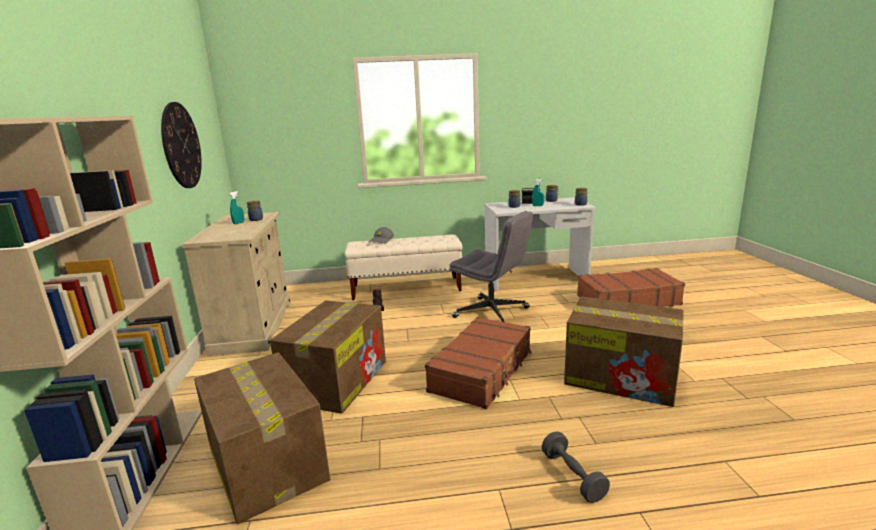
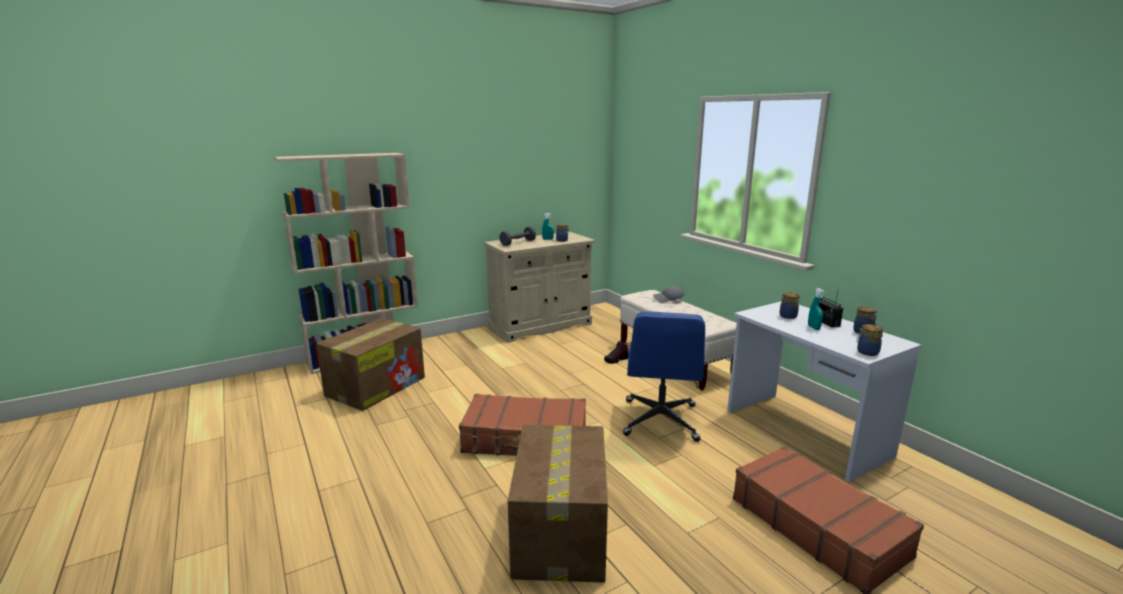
camera: 65 degrees right, 0 degrees up
wall clock [161,102,202,188] -> none
cardboard box [270,300,386,414] -> none
grey office chair [449,211,533,322] -> blue office chair [623,312,705,442]
grey dumbbell [542,431,610,503] -> grey dumbbell moved to [499,226,536,246]

